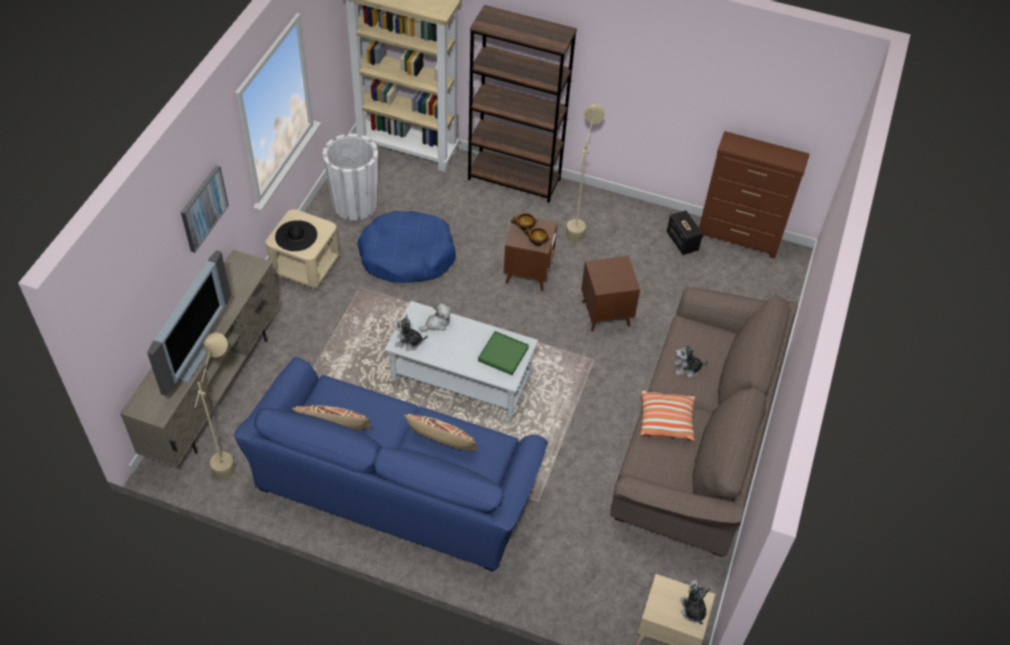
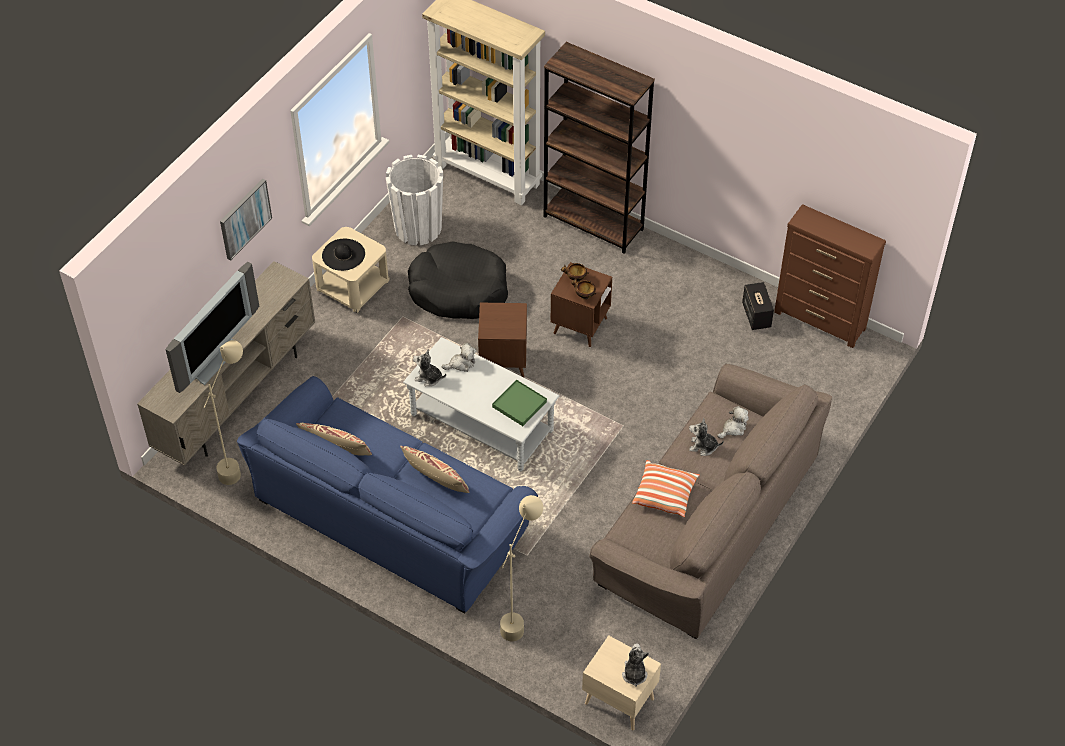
camera: 15 degrees right, 0 degrees up
blue dog bed [357,211,456,283] -> black dog bed [408,241,508,319]
beige floor lamp [566,104,605,242] -> beige floor lamp moved to [500,495,543,642]
brown side table [581,256,640,332] -> brown side table moved to [478,303,527,377]
none -> plush toy [717,406,749,438]

